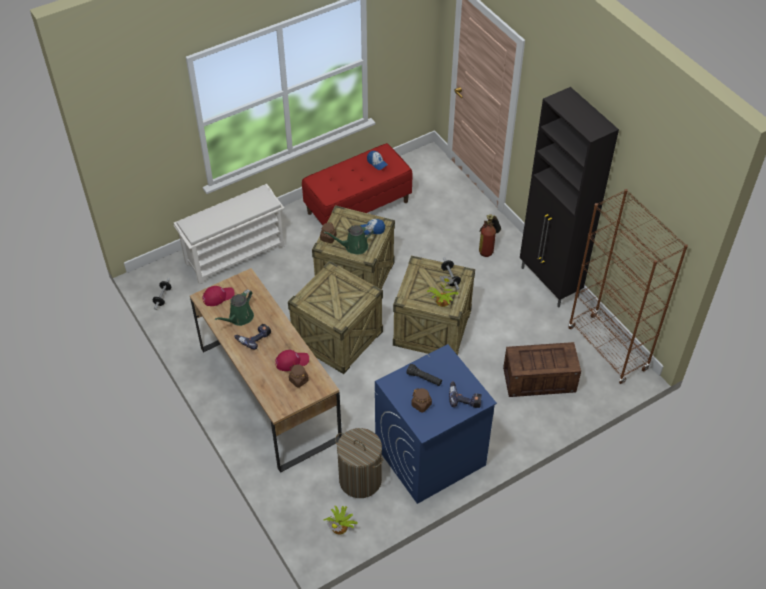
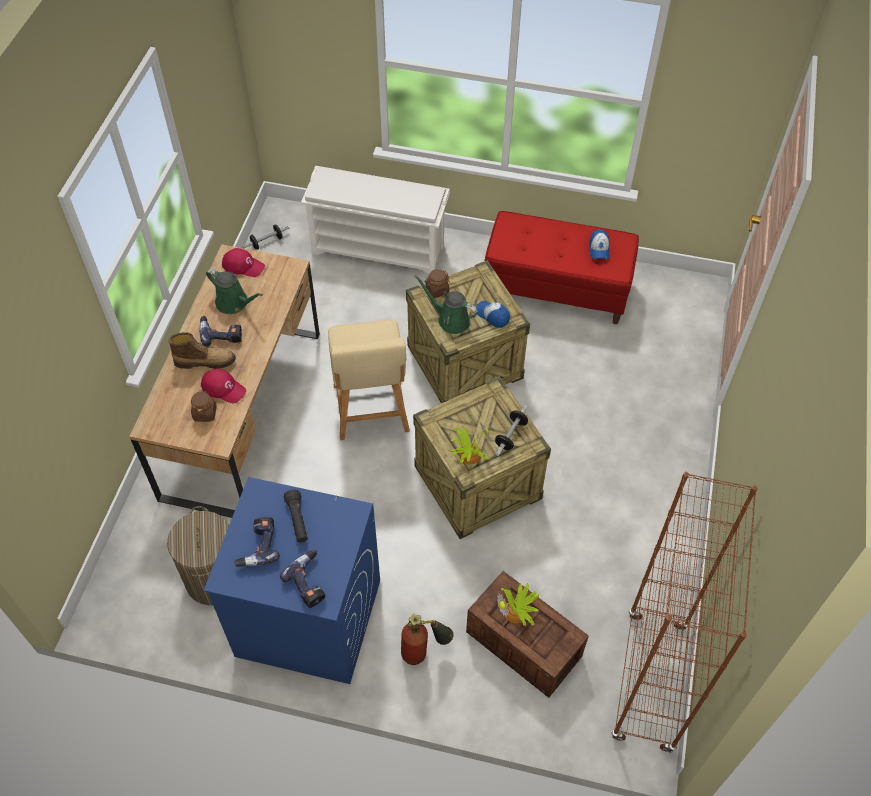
camera: 45 degrees right, 5 degrees up
green watering can [215,289,254,326] -> green watering can turned 135 degrees counterclockwise [206,268,263,314]
crate [288,261,383,374] -> beige chair [328,320,410,440]
potted plant [324,506,358,535] -> potted plant moved to [497,584,539,626]
brown jar [411,388,432,412] -> power drill [234,517,280,567]
fire extinguisher [479,214,501,257] -> fire extinguisher moved to [401,614,453,665]
black cabinet [520,87,619,308] -> none
none -> boot [168,332,236,369]

